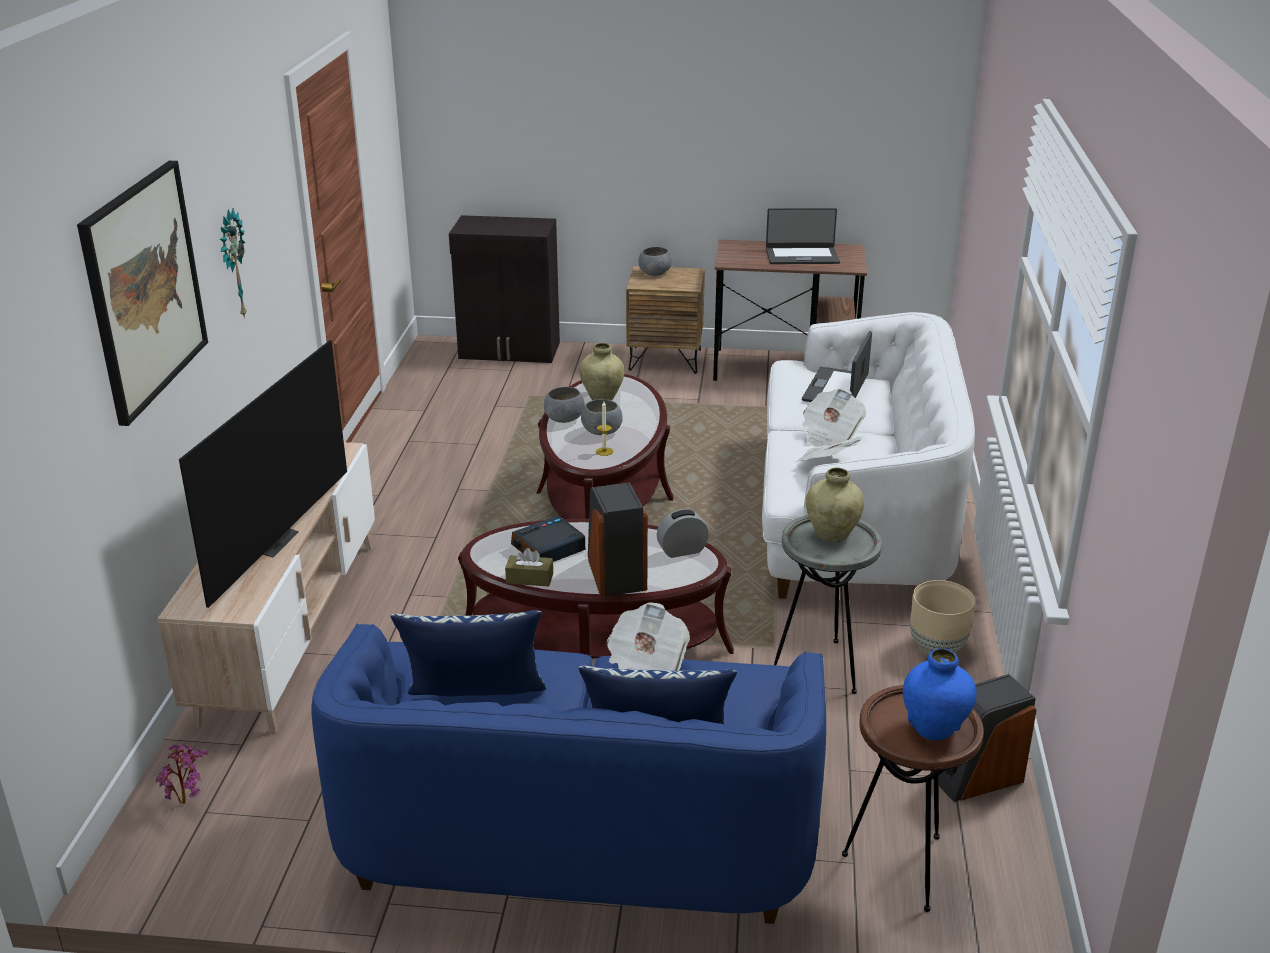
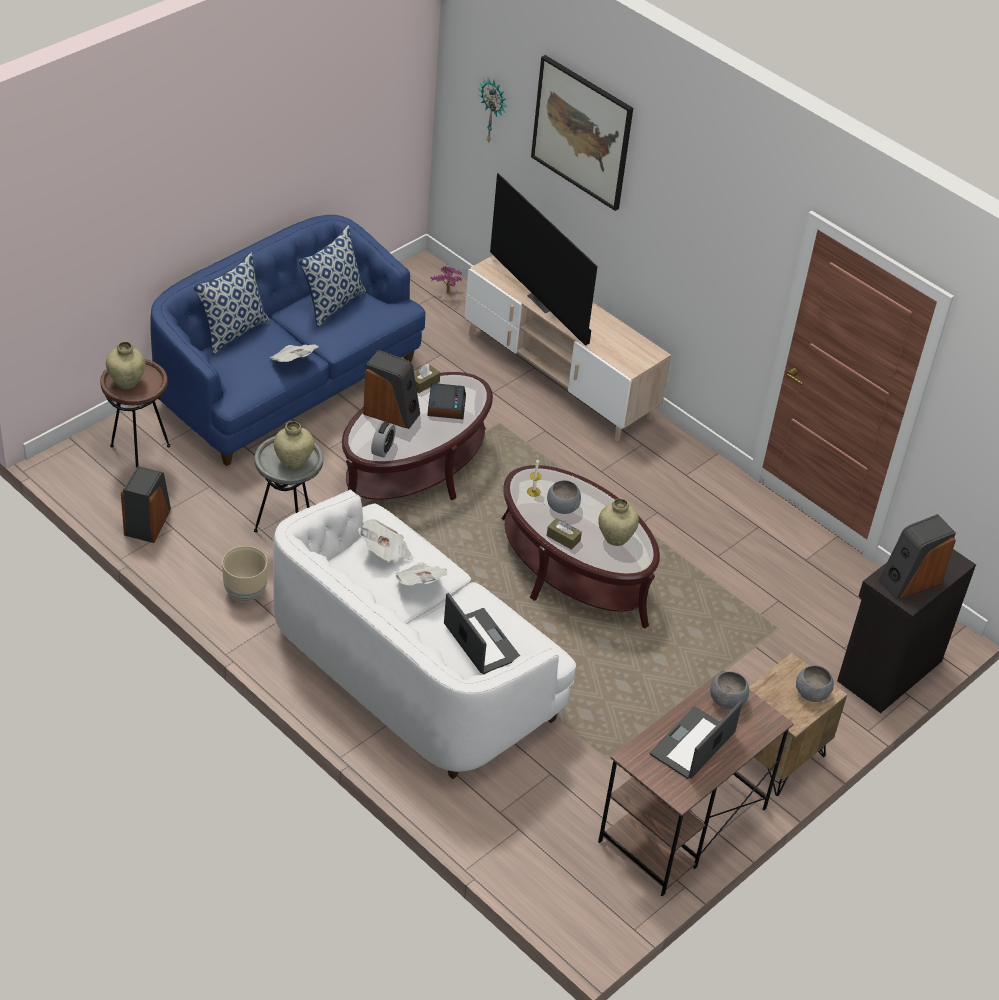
camera: 125 degrees right, 15 degrees up
wall clock [220,208,247,319] -> wall clock moved to [478,78,507,144]
grey bowl [544,387,585,423] -> grey bowl moved to [710,671,749,709]
blue vase [903,648,977,741] -> beige vase [106,342,145,389]
none -> brown tissue box [547,518,582,550]
none -> speaker [879,514,956,600]

